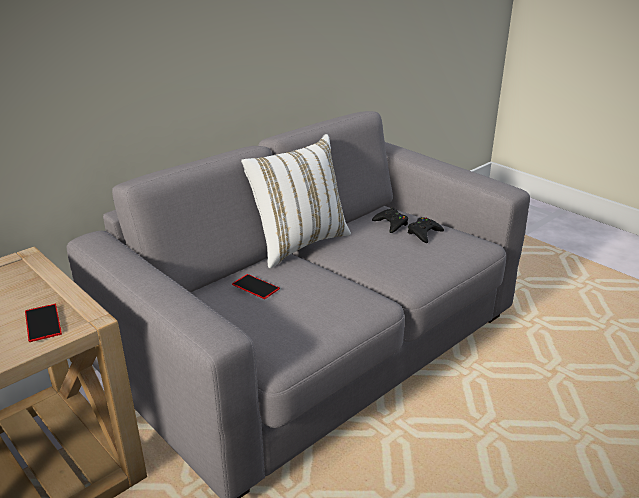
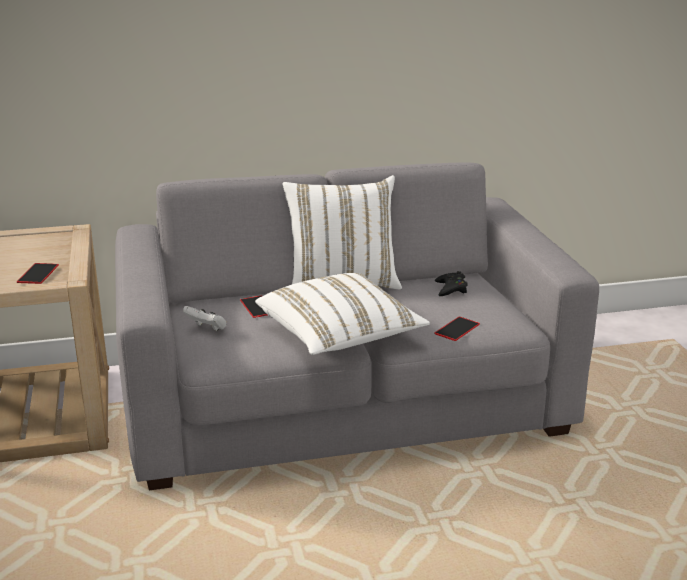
camera: 30 degrees right, 5 degrees down
black game controller [408,217,444,243] -> none
none -> white game controller [183,306,227,331]
none -> white pillow [255,273,430,355]
none -> phone [434,316,480,341]

